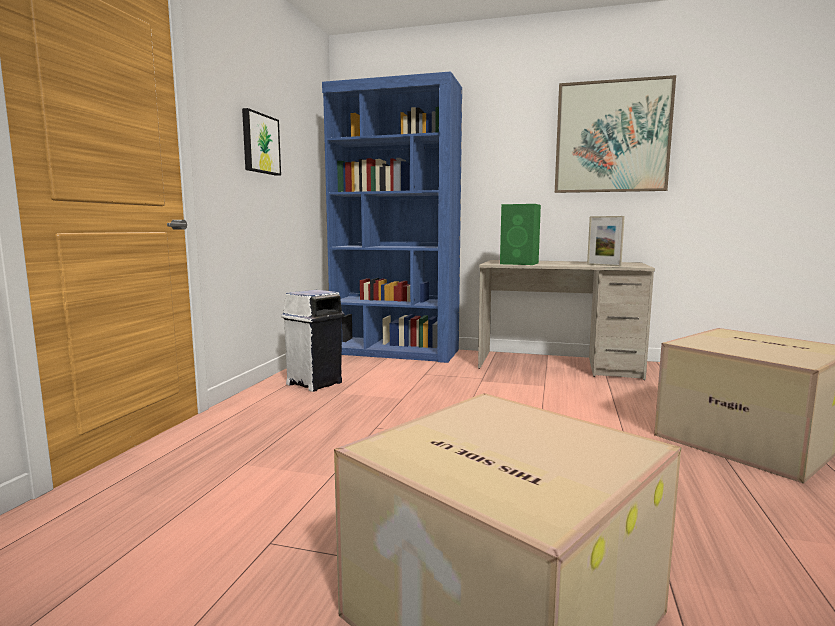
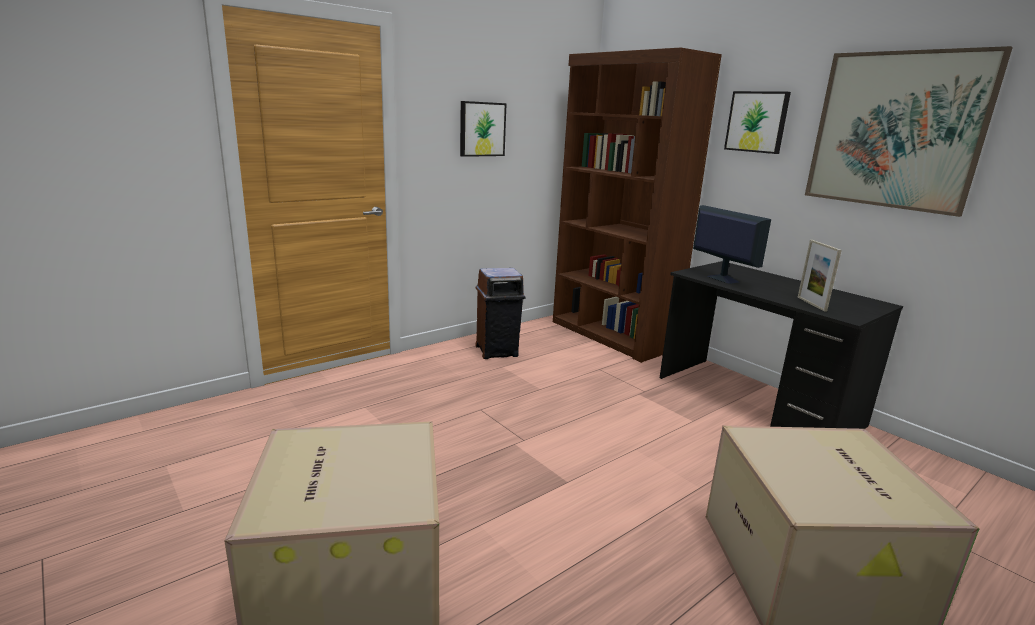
camera: 35 degrees right, 10 degrees up
white trash can [281,290,345,392] -> brown trash can [475,268,525,359]
blue bookcase [322,71,462,363] -> brown bookcase [553,48,722,363]
beige desk [478,260,655,380] -> black desk [660,261,903,429]
green speaker [500,204,541,265] -> monitor [693,205,771,284]
none -> picture [724,91,791,154]

